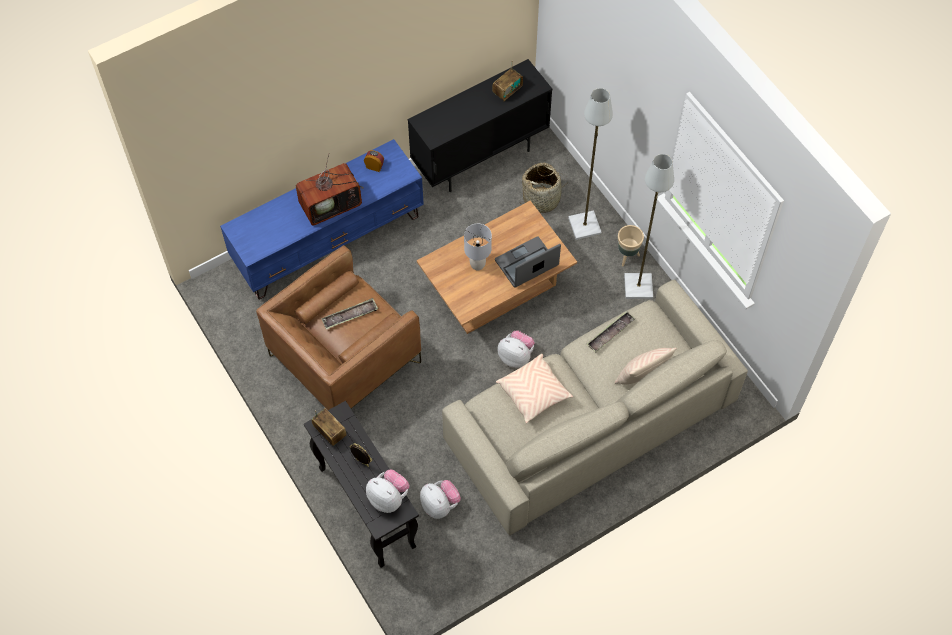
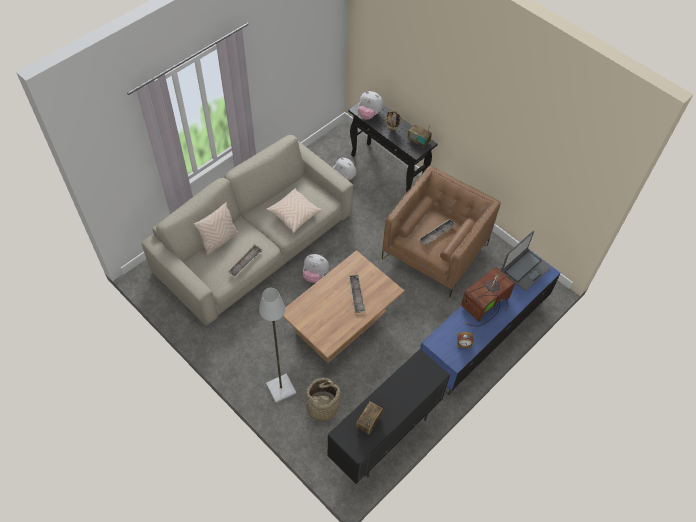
camera: 165 degrees right, 5 degrees down
grey table lamp [464,224,492,271] -> tray [348,275,365,313]
laptop [495,236,561,288] -> laptop moved to [502,231,551,291]
beige planter [618,225,644,266] -> none
grey floor lamp [624,154,674,299] -> none

